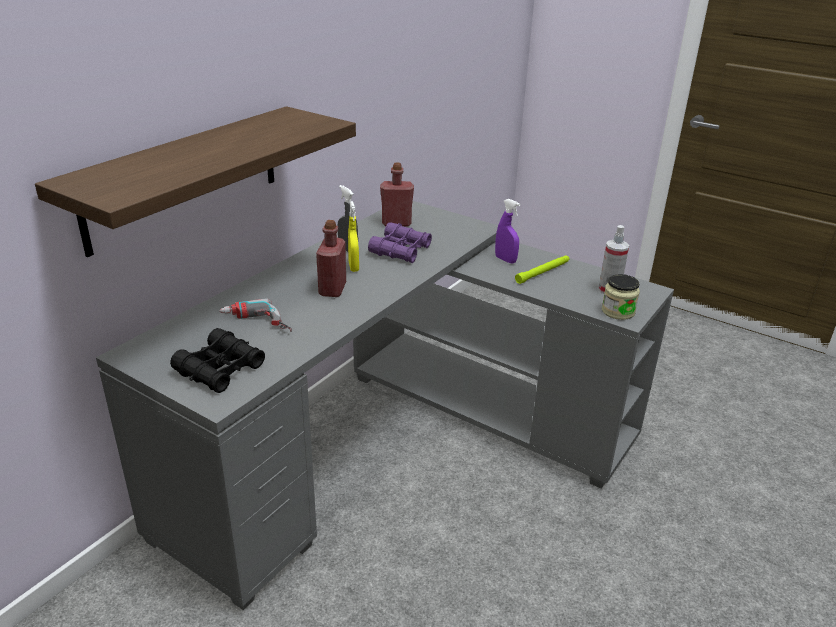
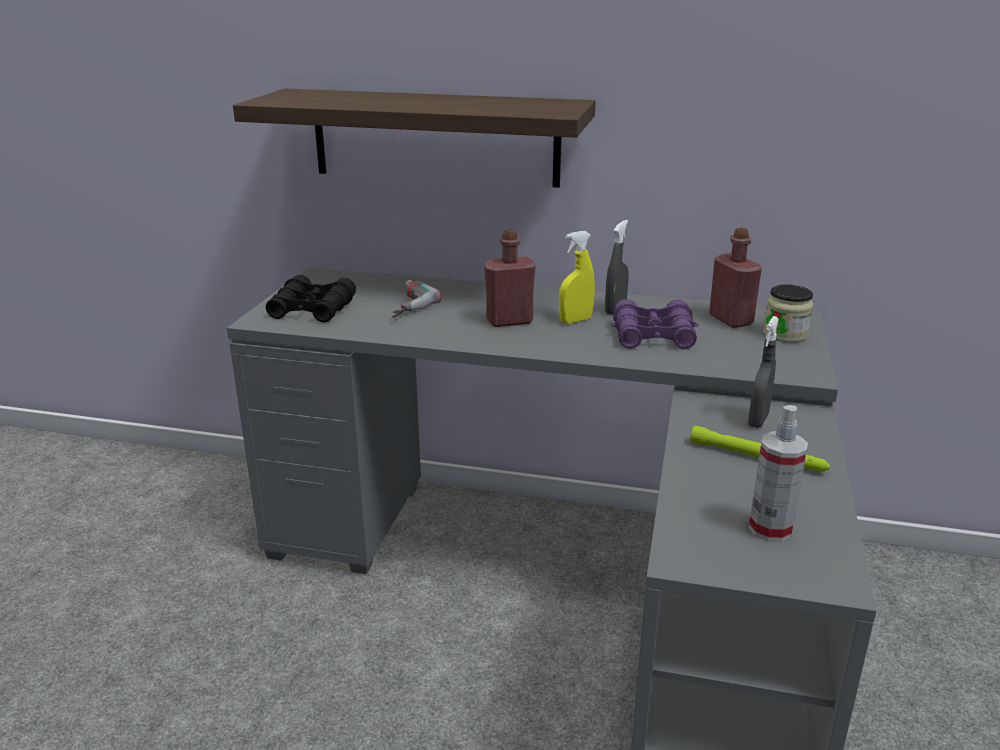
camera: 70 degrees right, 5 degrees down
purple spray bottle [495,199,520,264] -> grey spray bottle [748,316,779,428]
jar [602,274,640,320] -> jar moved to [763,284,814,343]

